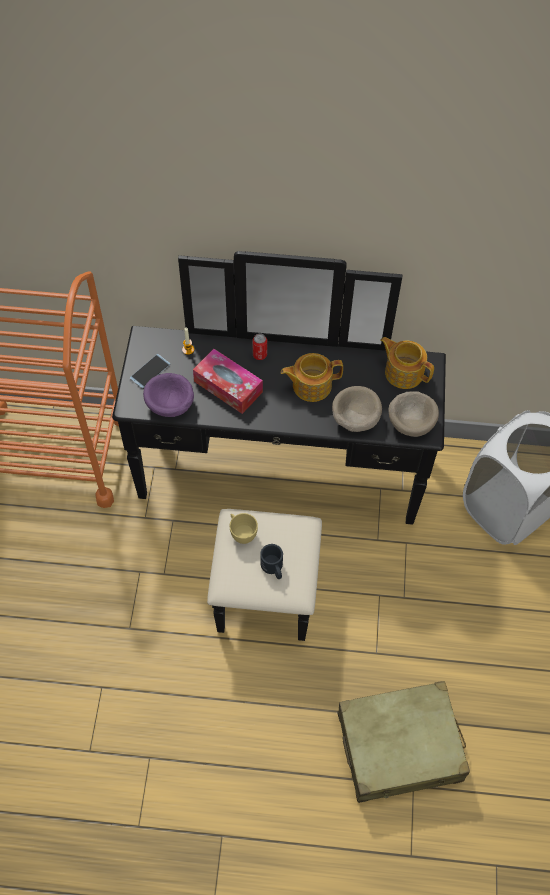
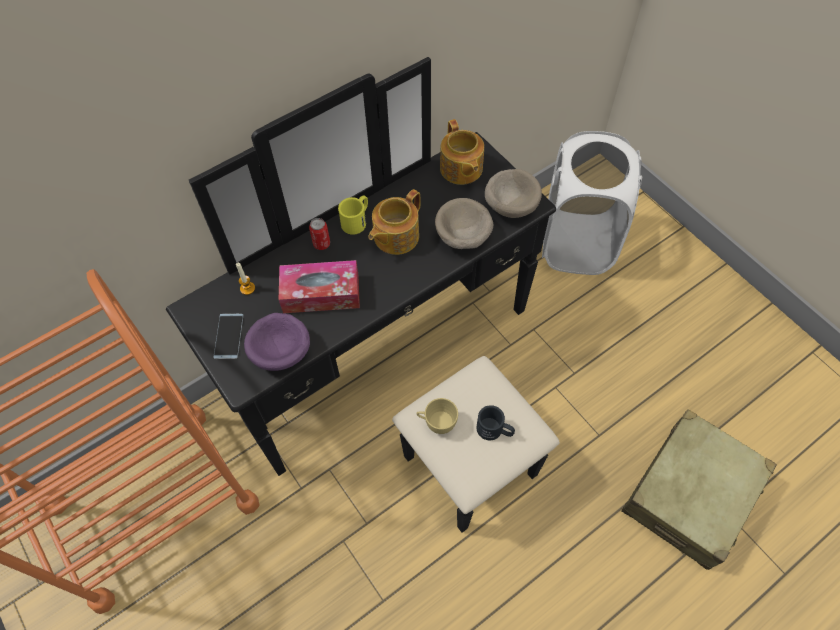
camera: 40 degrees left, 0 degrees up
teapot [380,337,434,389] -> teapot turned 105 degrees counterclockwise [440,119,484,185]
none -> yellow mug [338,195,368,235]

